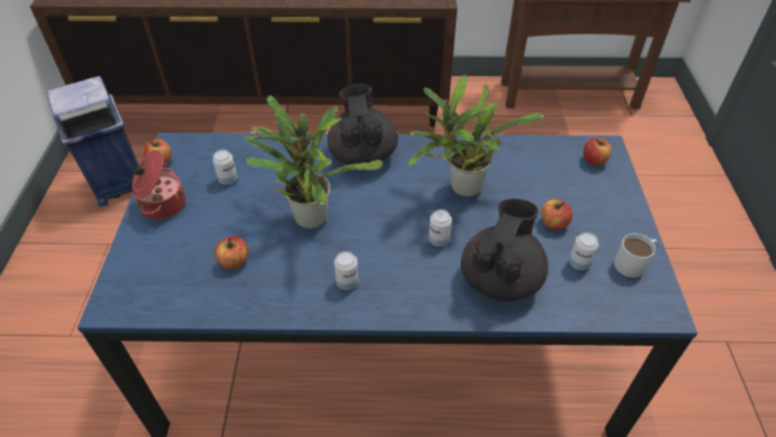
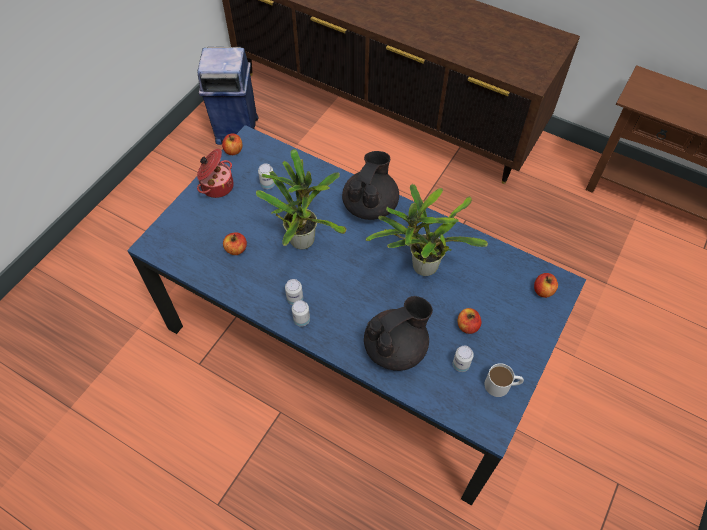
camera: 30 degrees right, 10 degrees up
can [429,209,452,247] -> can moved to [292,300,310,327]

